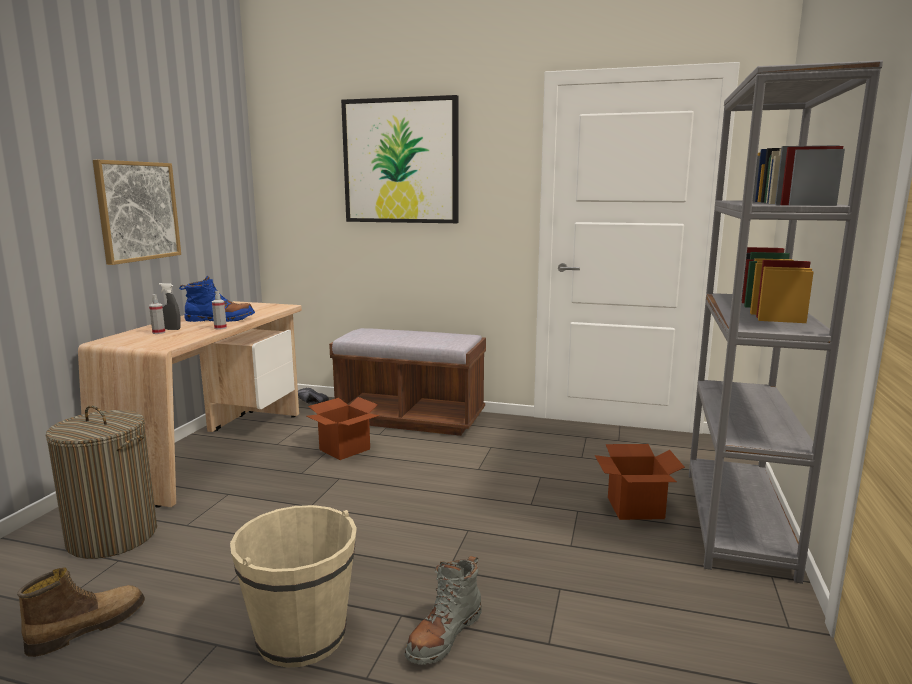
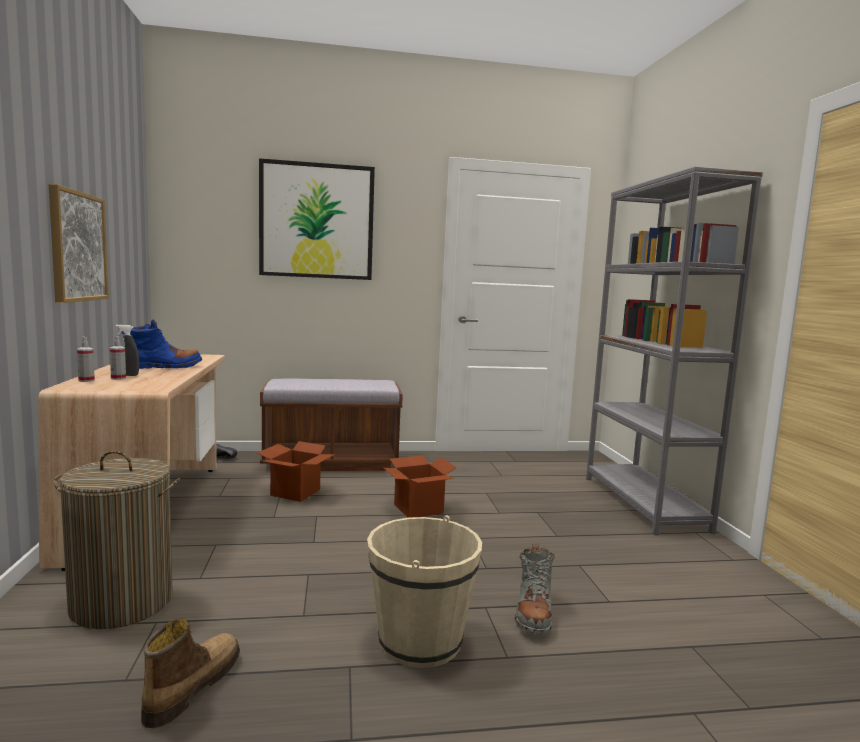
camera: 25 degrees left, 5 degrees down
spray bottle [212,291,227,330] -> spray bottle moved to [77,337,95,382]
cardboard box [595,444,685,520] -> cardboard box moved to [384,455,457,518]

